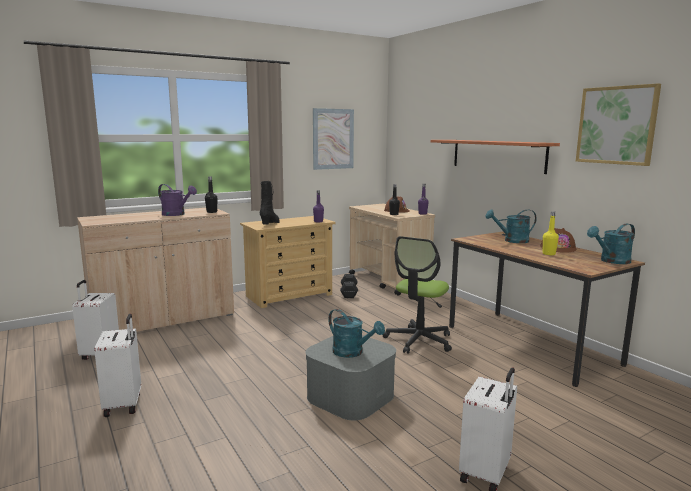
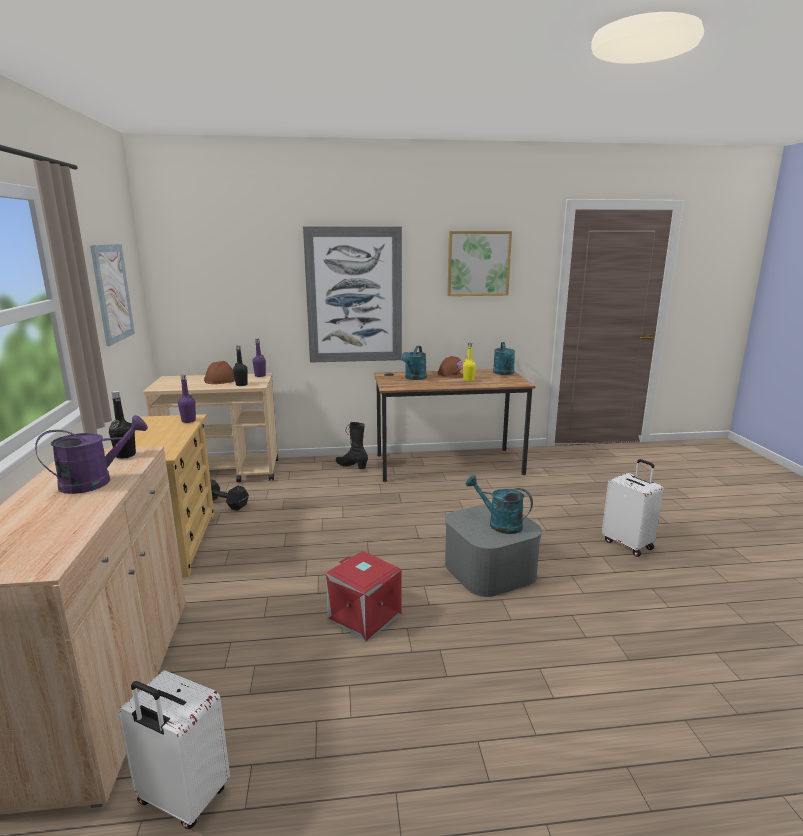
camera: 65 degrees left, 5 degrees up
white suitcase [94,314,141,417] -> none
black boot [260,181,280,225] -> black boot moved to [336,422,368,469]
turquoise watering can [328,309,385,358] -> turquoise watering can turned 120 degrees counterclockwise [466,475,533,534]
office chair [383,236,452,354] -> none
shelf [431,140,560,174] -> picture [303,226,402,363]
none -> red storage box [326,551,402,642]

